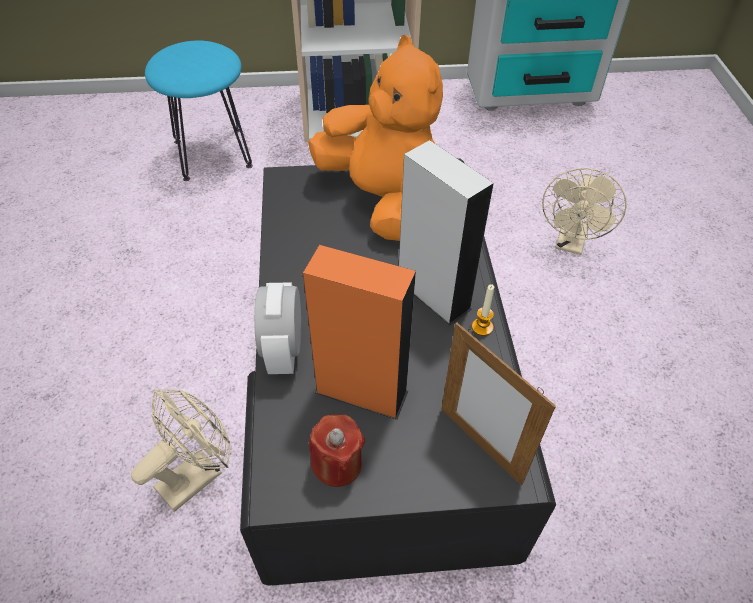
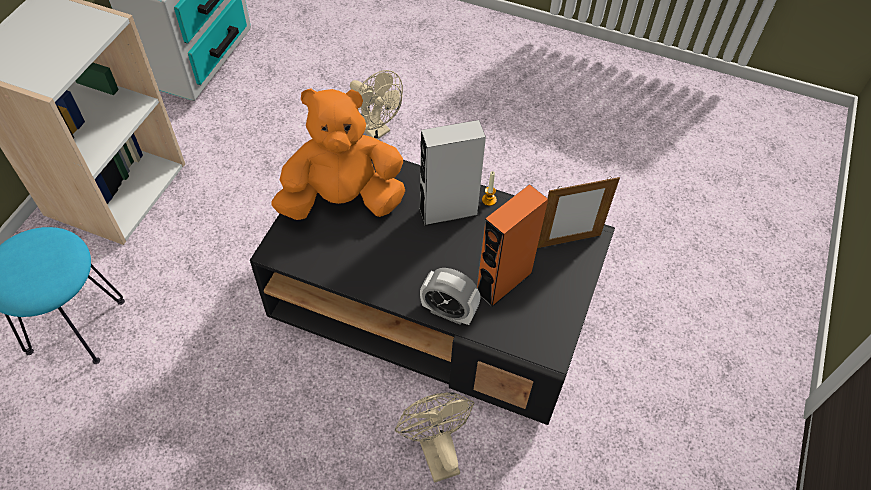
camera: 65 degrees left, 5 degrees up
red candle [309,415,365,487] -> none

